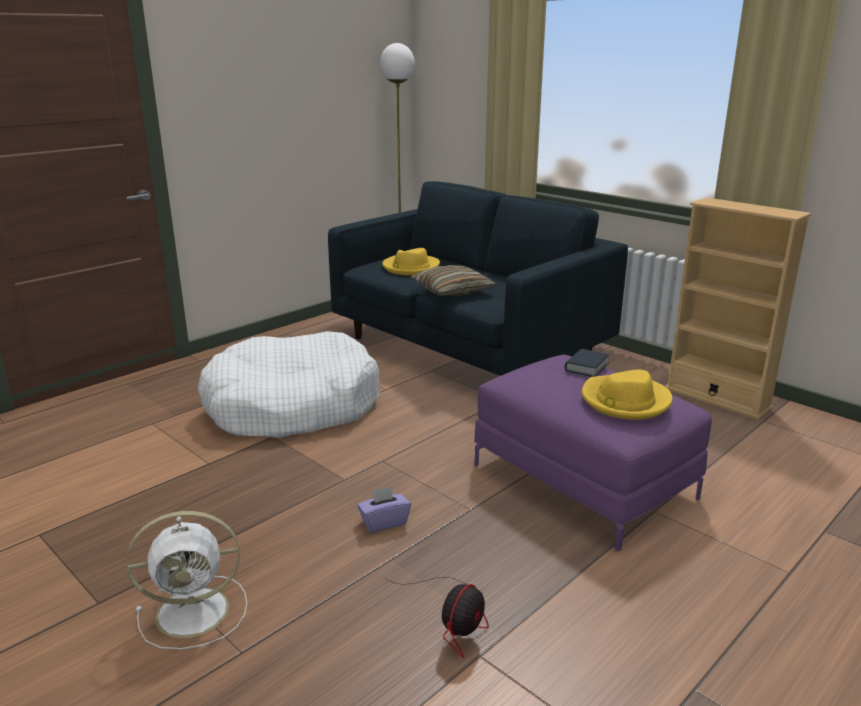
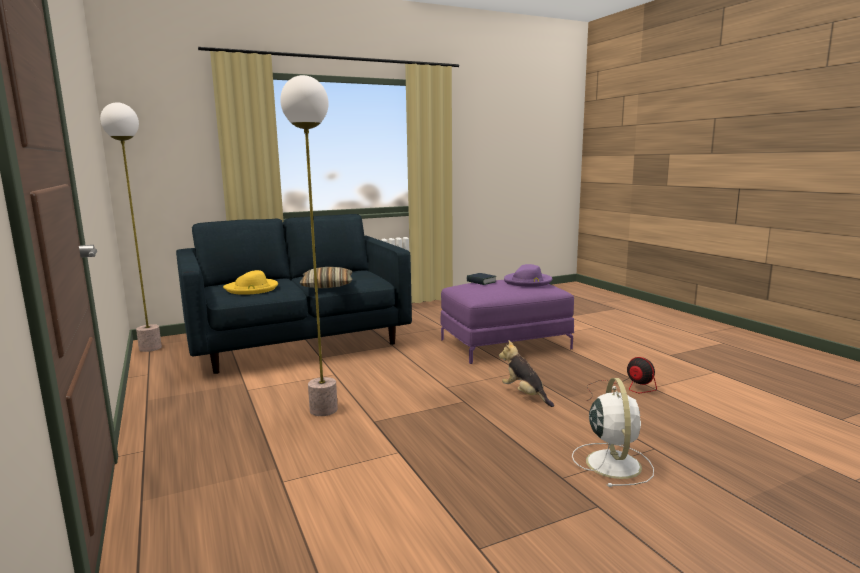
camera: 70 degrees left, 10 degrees down
white dog bed [198,331,380,438] -> floor lamp [280,75,338,416]
purple tissue box [357,486,411,532] -> plush toy [499,340,554,407]
yellow hat [582,370,672,419] -> purple hat [504,264,552,287]
beige bookcase [665,198,812,420] -> none

